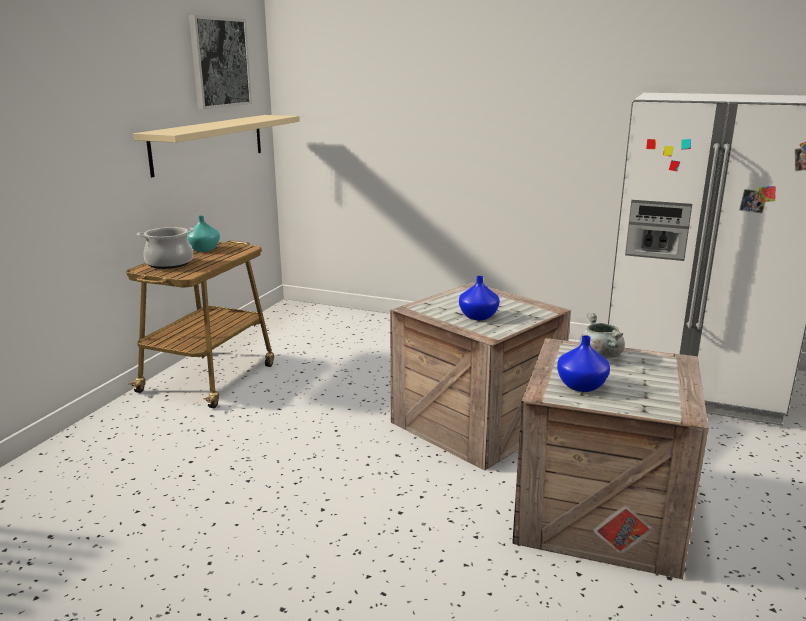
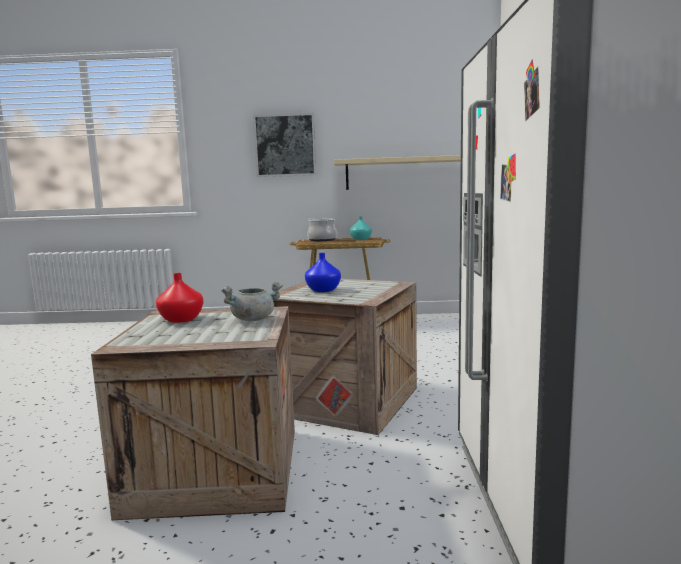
camera: 70 degrees right, 10 degrees down
picture [189,15,252,110] -> picture moved to [253,113,317,177]
blue vase [557,335,610,392] -> red vase [156,273,203,323]

